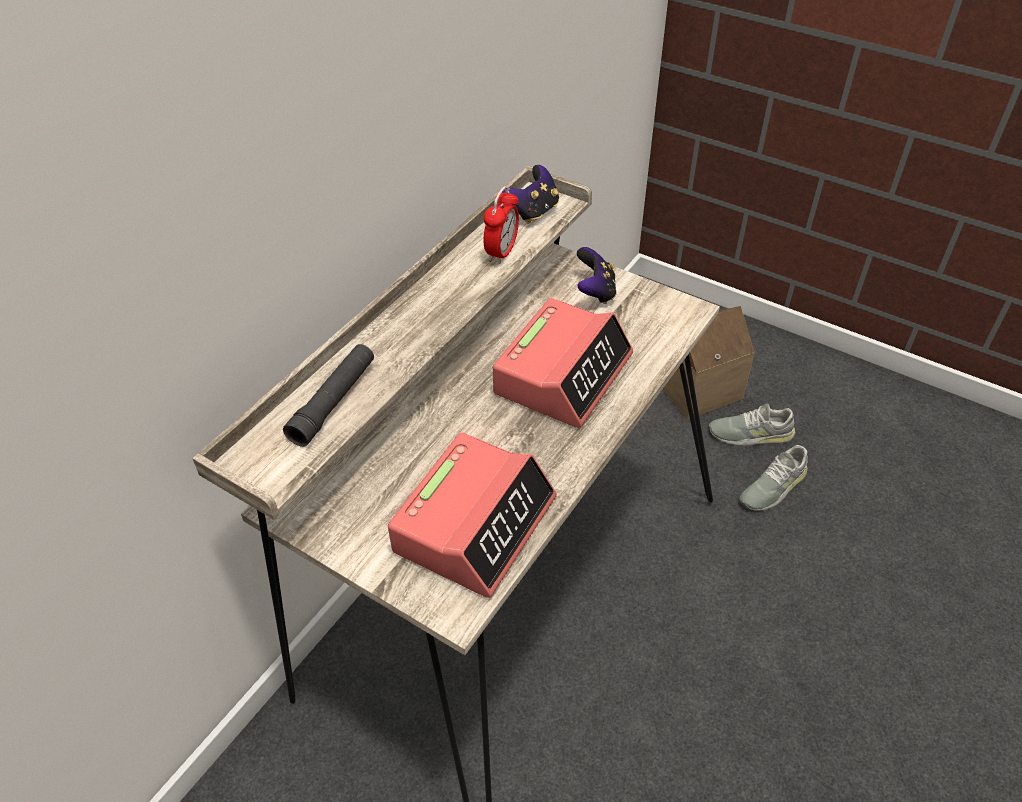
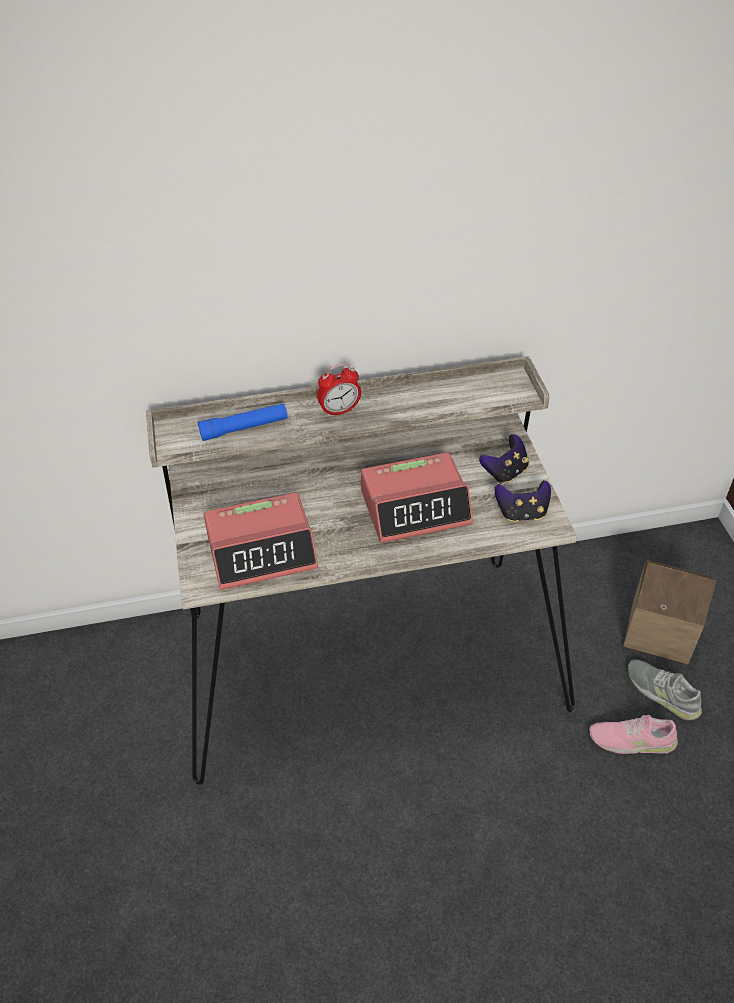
camera: 45 degrees right, 0 degrees up
black flashlight [283,344,374,447] -> blue flashlight [198,403,288,441]
alarm clock [483,186,519,264] -> alarm clock moved to [317,364,361,417]
game controller [502,165,559,224] -> game controller moved to [495,480,551,522]
grey shoe [739,445,808,511] -> pink shoe [589,715,678,754]

